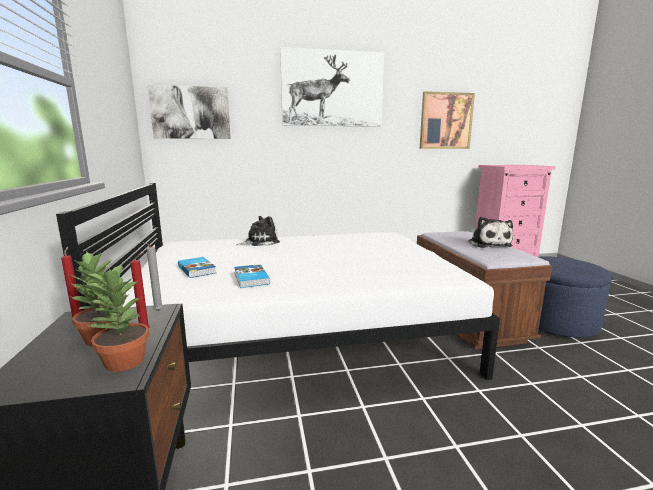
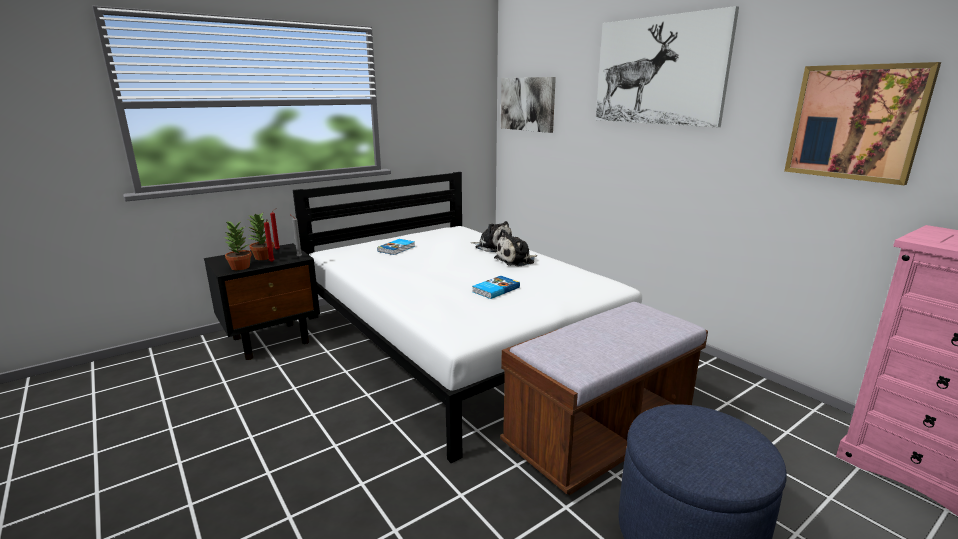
camera: 65 degrees right, 5 degrees up
book [234,264,270,288] -> book moved to [472,276,520,299]
plush toy [469,217,513,248] -> plush toy moved to [494,229,537,267]

